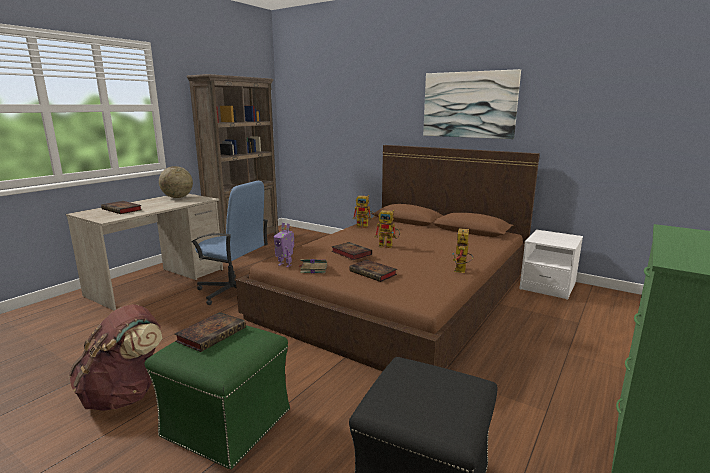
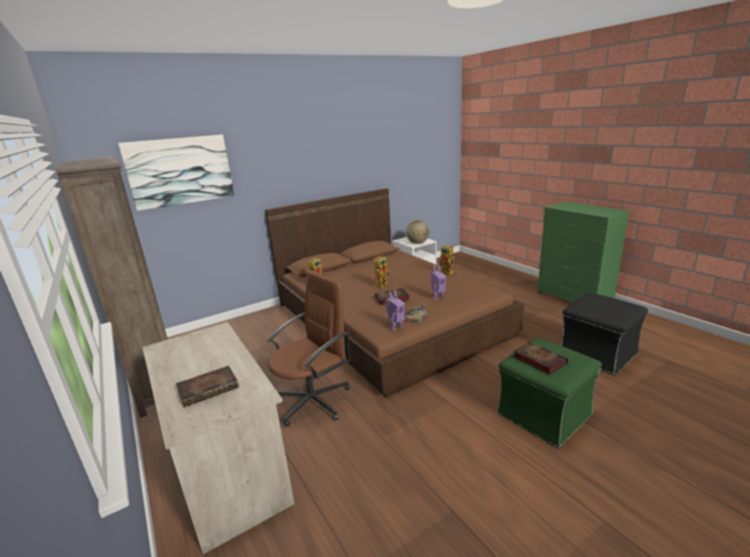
camera: 65 degrees left, 5 degrees up
brown backpack [69,304,162,411] -> none
globe [159,166,193,198] -> globe moved to [406,220,429,244]
blue office chair [191,181,268,305] -> brown office chair [267,272,350,427]
book [349,260,397,282] -> toy robot [430,265,446,300]
picture [423,69,521,139] -> picture moved to [118,135,234,211]

